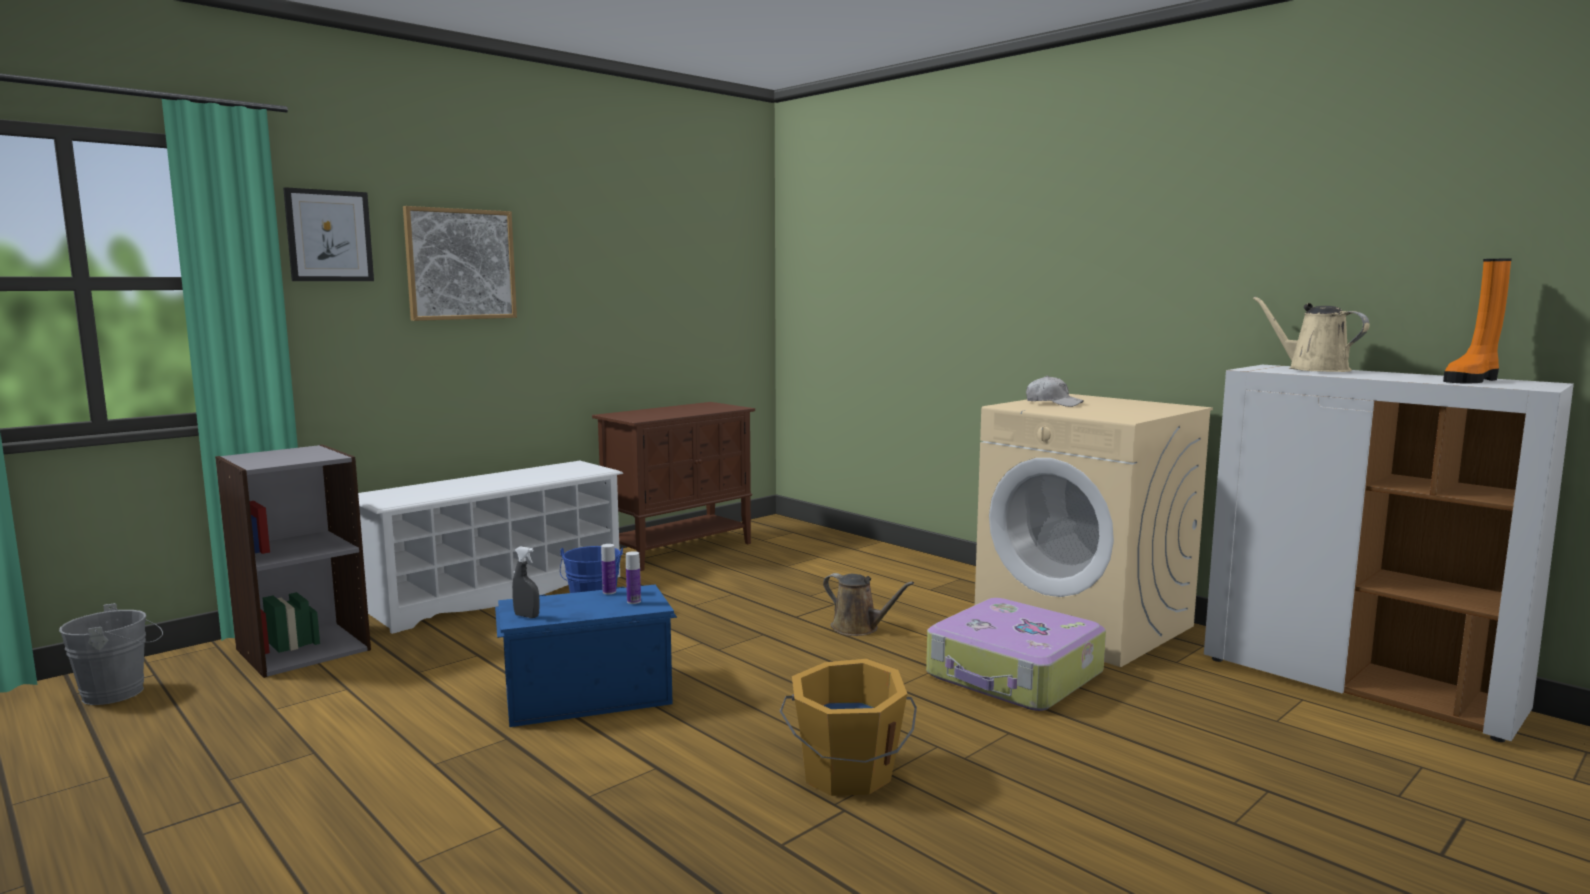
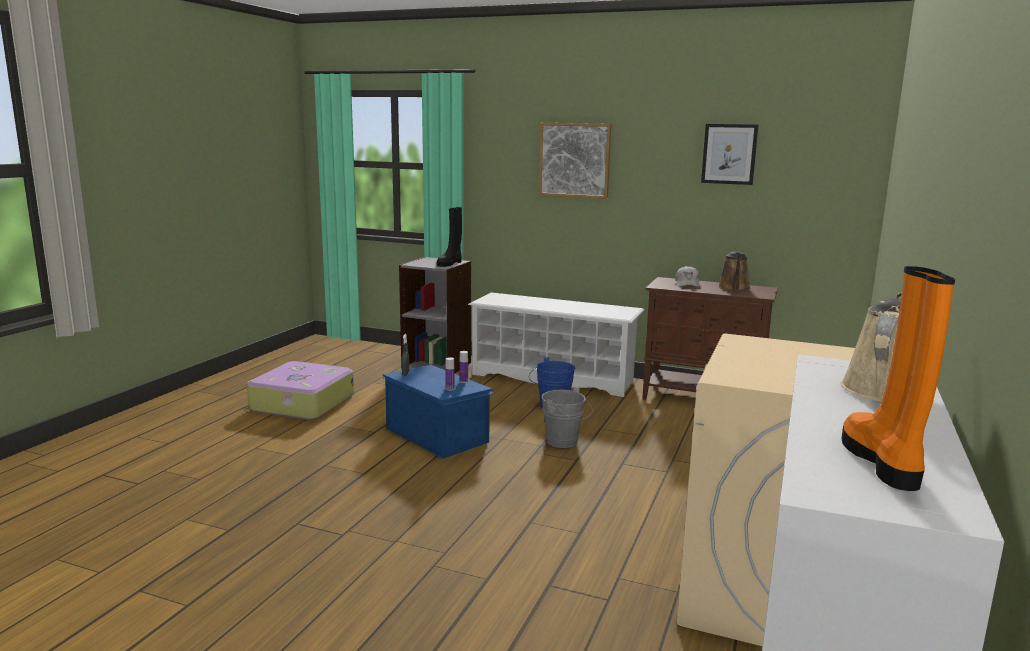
camera: 65 degrees right, 5 degrees up
grey bucket [59,603,163,705] -> grey bucket moved to [542,387,593,448]
picture [283,187,374,281] -> picture moved to [701,124,758,185]
orange bucket [780,659,917,796] -> none
brown watering can [823,573,914,636] -> brown watering can moved to [718,252,750,291]
suitcase [926,598,1106,711] -> suitcase moved to [247,361,354,420]
white cap [1026,376,1084,407] -> white cap moved to [675,266,700,287]
orange boot [1443,258,1512,384] -> orange boot turned 60 degrees clockwise [841,266,955,491]
none -> black boot [437,207,462,267]

